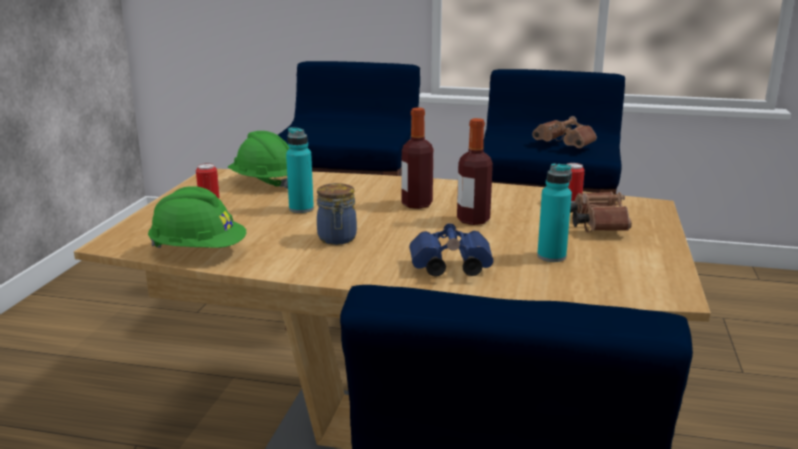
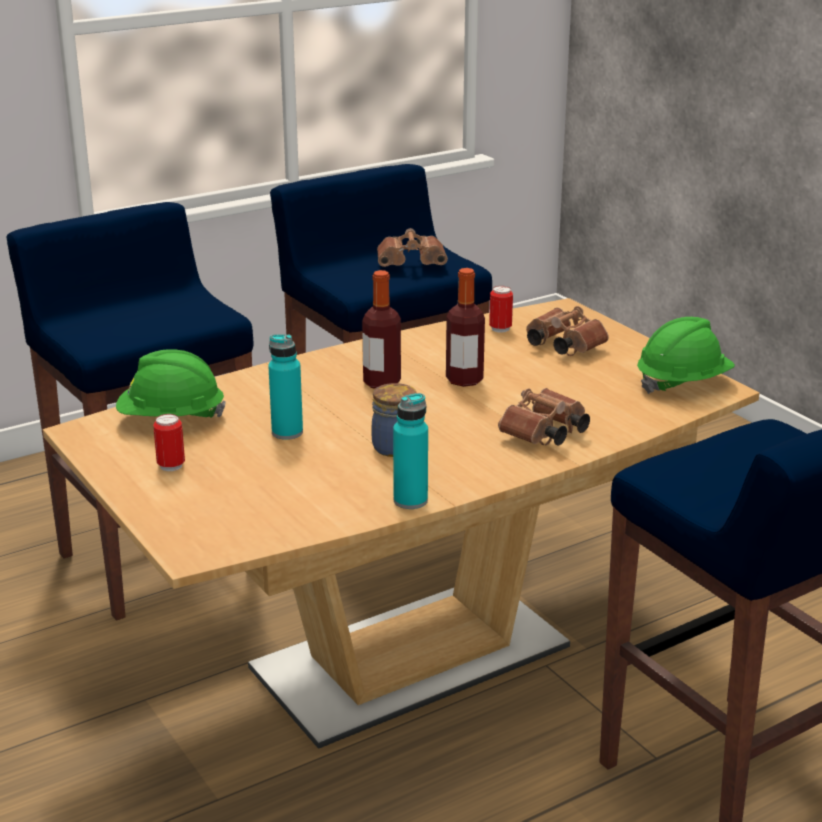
camera: 45 degrees left, 5 degrees up
green hard hat [148,186,246,248] -> green hard hat moved to [637,317,735,394]
blue binoculars [409,223,494,276] -> brown binoculars [498,388,590,446]
turquoise bottle [537,163,572,262] -> turquoise bottle moved to [393,393,428,509]

